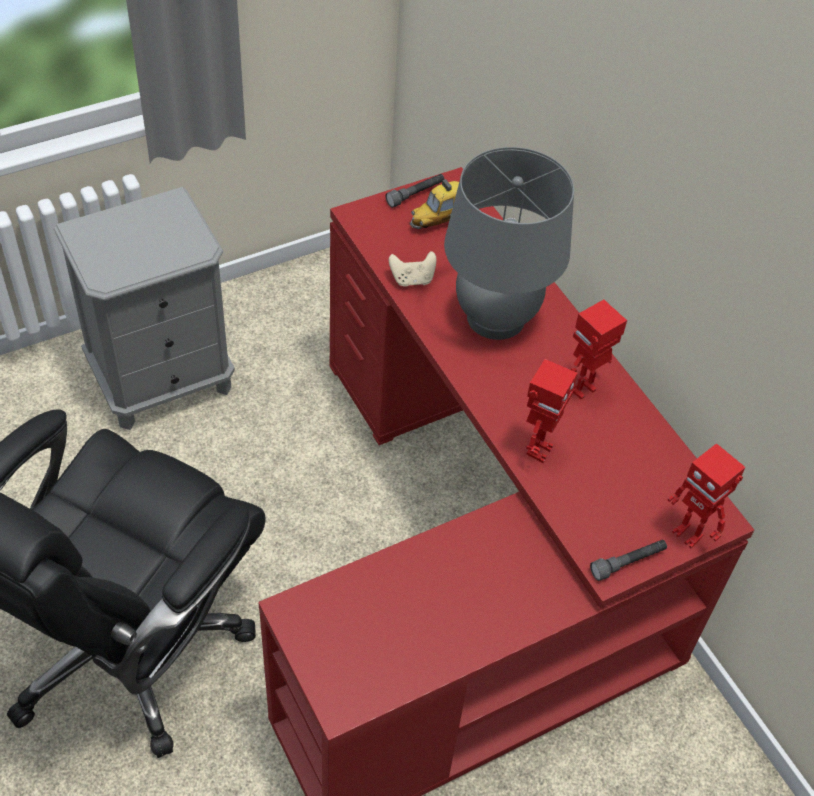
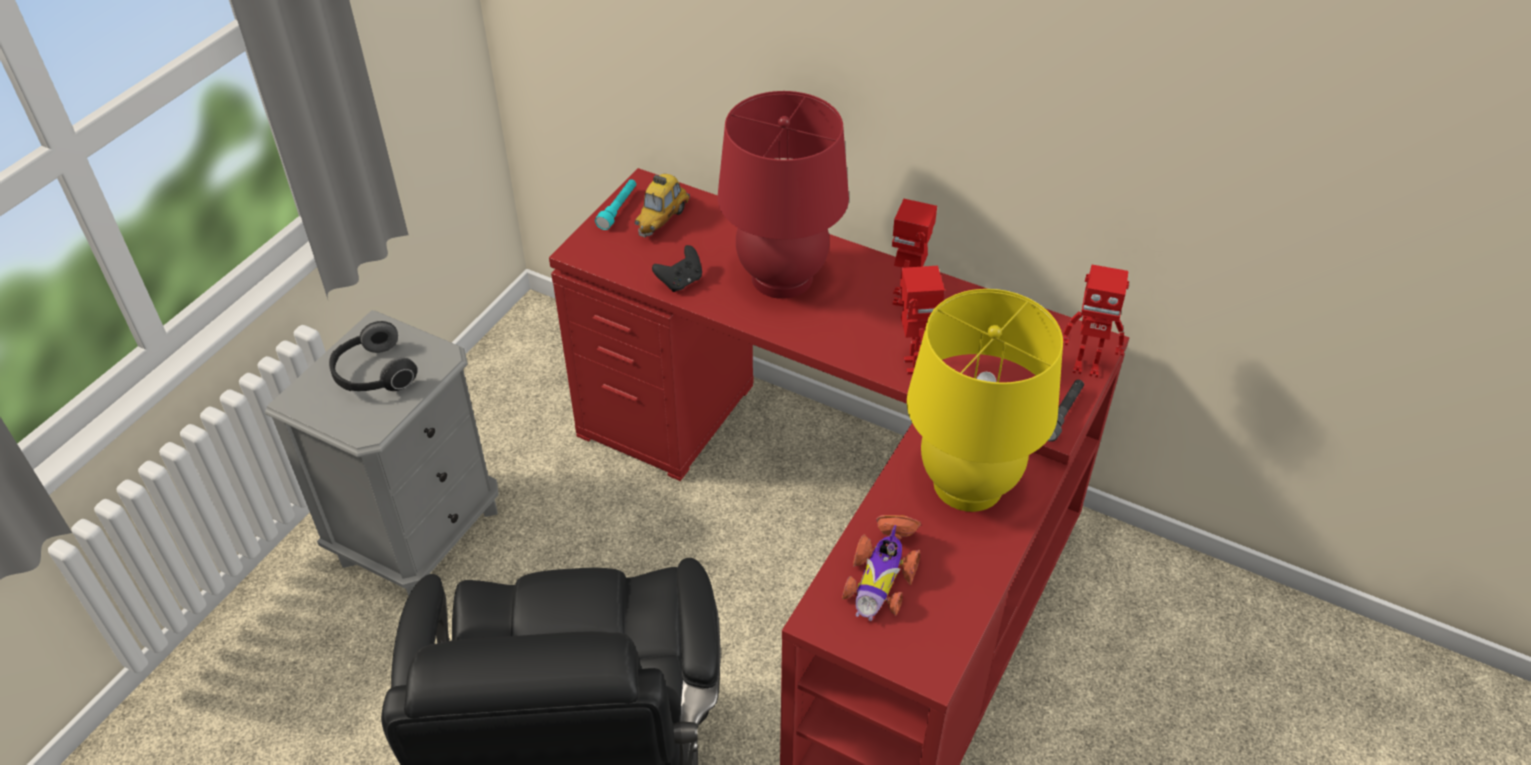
camera: 30 degrees left, 5 degrees down
grey flashlight [386,174,444,208] -> turquoise flashlight [595,179,636,230]
beige game controller [389,251,436,287] -> black game controller [652,245,702,292]
grey table lamp [444,147,574,340] -> red table lamp [718,91,849,299]
none -> headphones [329,321,417,391]
none -> toy car [842,515,921,621]
none -> yellow table lamp [907,289,1063,512]

